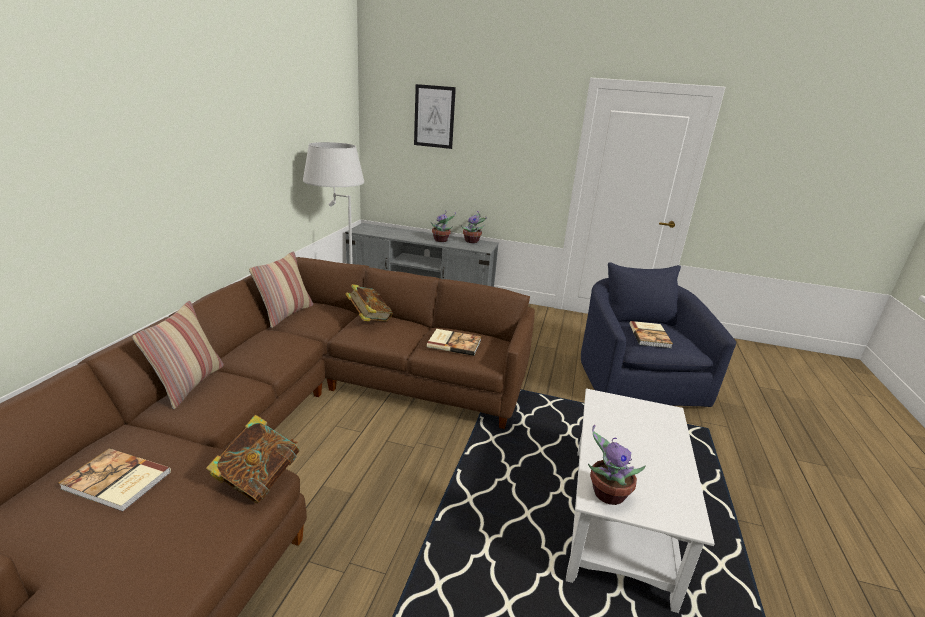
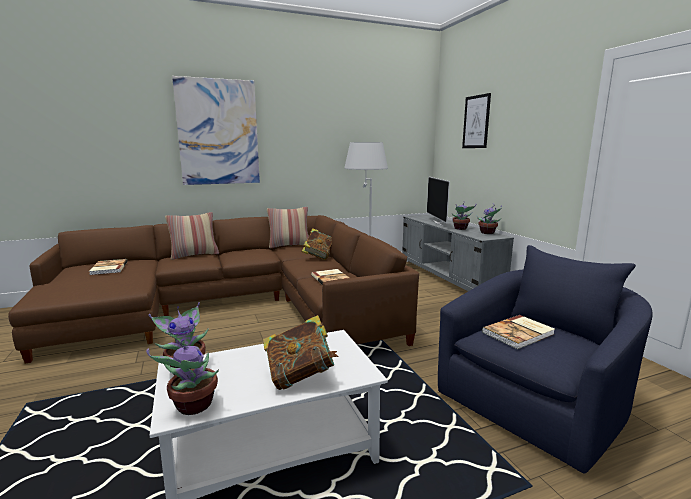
camera: 55 degrees right, 10 degrees down
book [206,415,300,503] -> book moved to [263,315,339,390]
none -> potted plant [146,339,219,415]
none -> picture [172,76,260,185]
none -> television [427,176,450,226]

